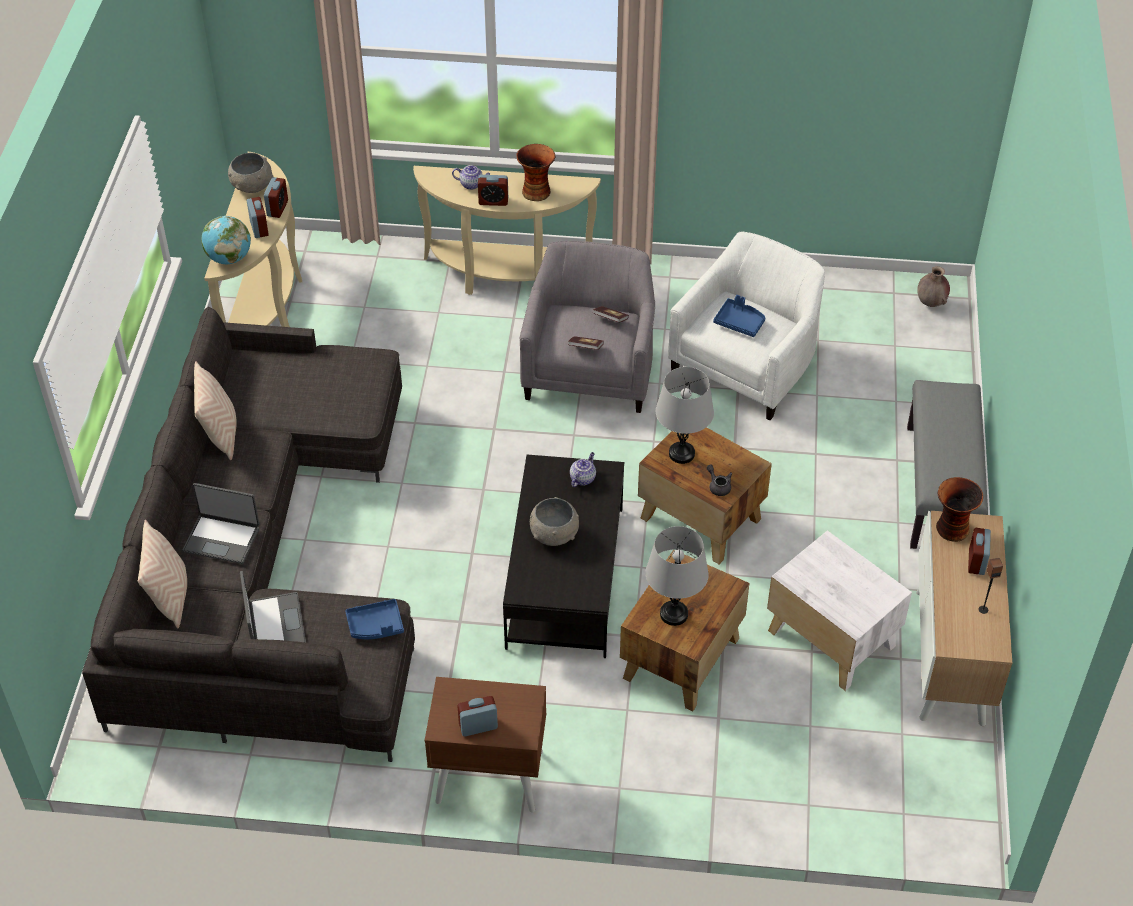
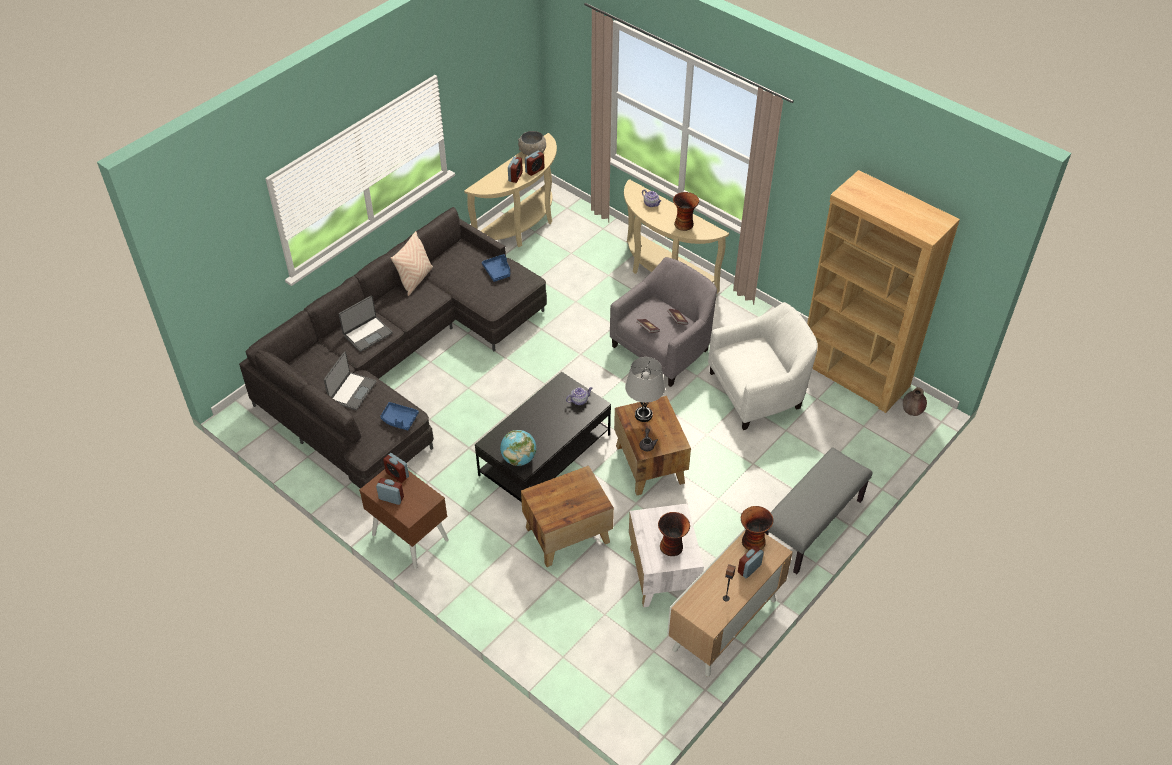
camera: 35 degrees right, 0 degrees up
beige pillow [138,519,187,628] -> none
laptop [183,483,260,564] -> laptop turned 90 degrees counterclockwise [339,295,393,352]
globe [201,216,251,264] -> globe moved to [500,430,536,466]
alarm clock [478,175,508,206] -> alarm clock moved to [383,453,409,483]
grey bowl [530,497,579,546] -> none
grey table lamp [645,526,709,626] -> none
blue tray [713,295,765,337] -> blue tray moved to [482,254,510,282]
none -> vase [658,512,690,556]
none -> brown bookcase [807,170,960,413]

